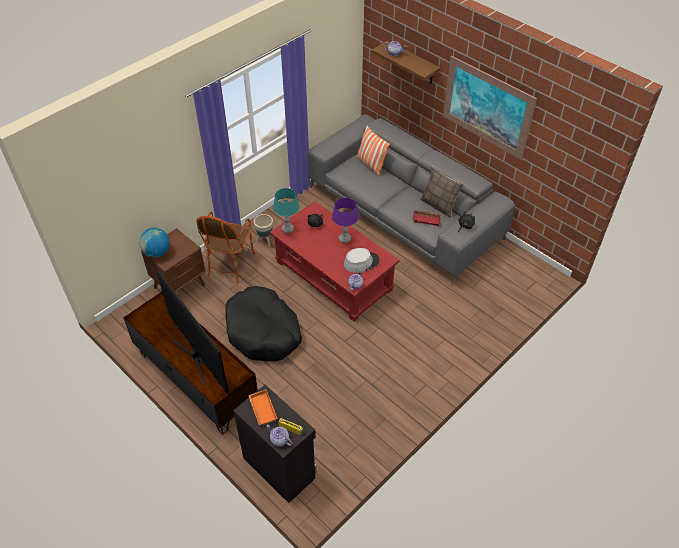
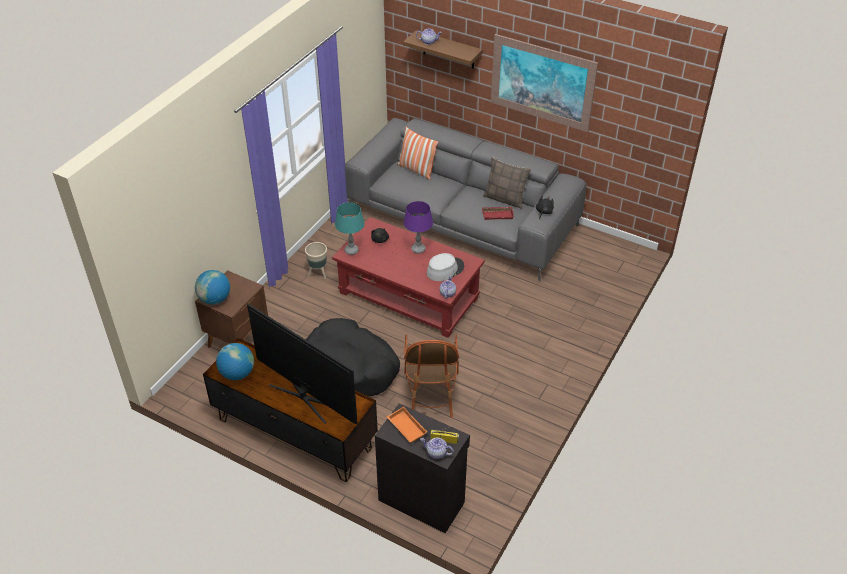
camera: 15 degrees left, 5 degrees down
armchair [196,212,255,283] -> armchair moved to [404,334,459,418]
none -> globe [216,343,254,380]

